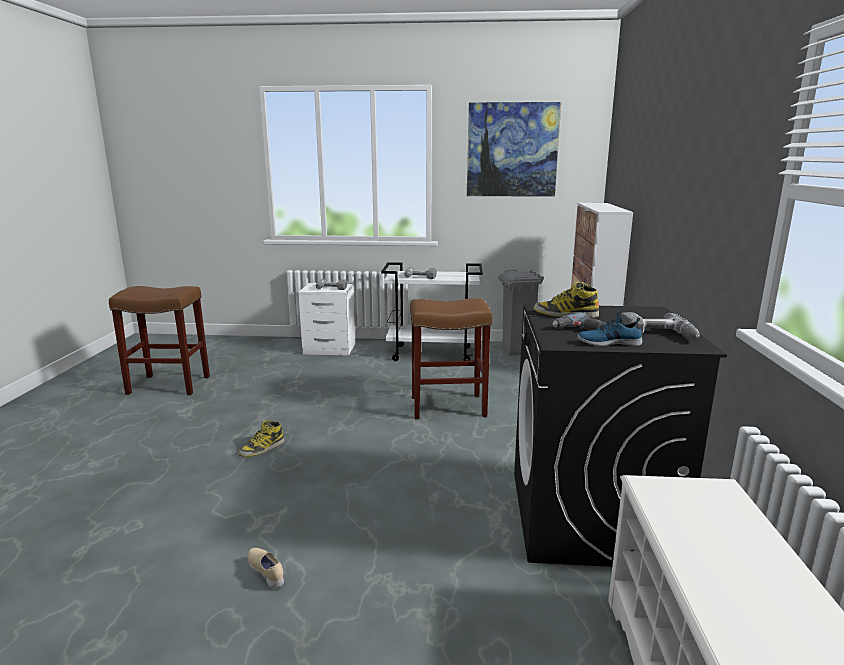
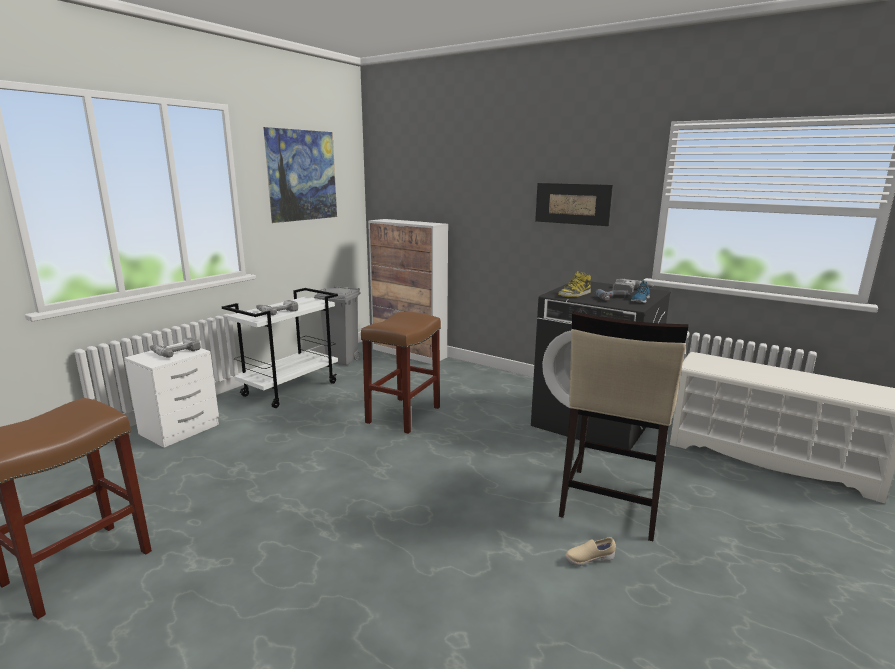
camera: 60 degrees left, 0 degrees up
boot [238,420,285,457] -> none
none -> picture [535,183,613,226]
none -> beige stool [559,312,688,541]

